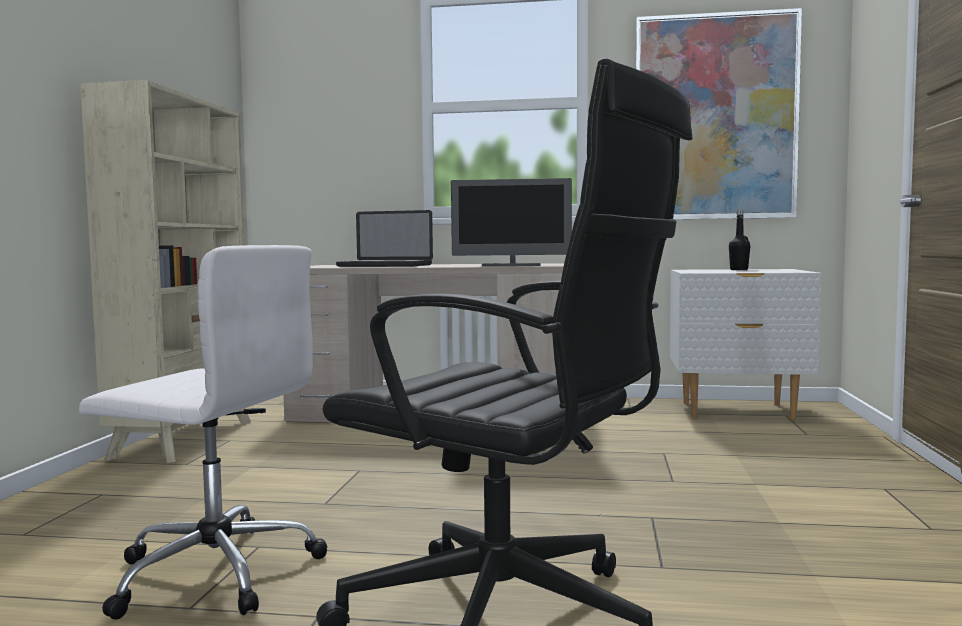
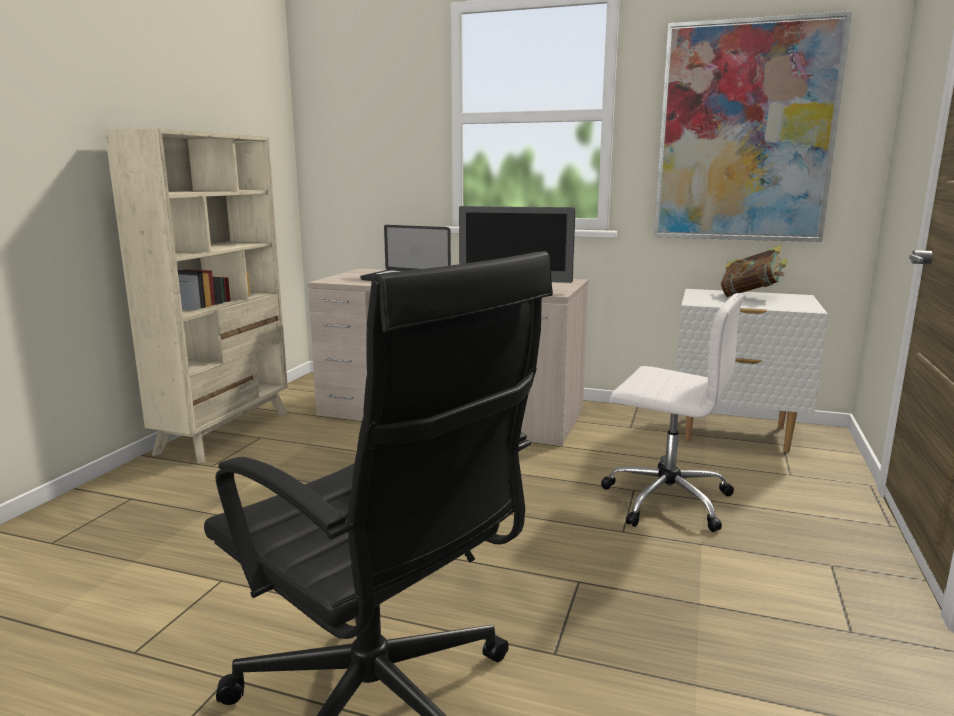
camera: 10 degrees right, 10 degrees up
white office chair [79,245,328,620] -> white office chair moved to [601,293,744,532]
black bottle [729,210,750,270] -> book [721,245,787,297]

